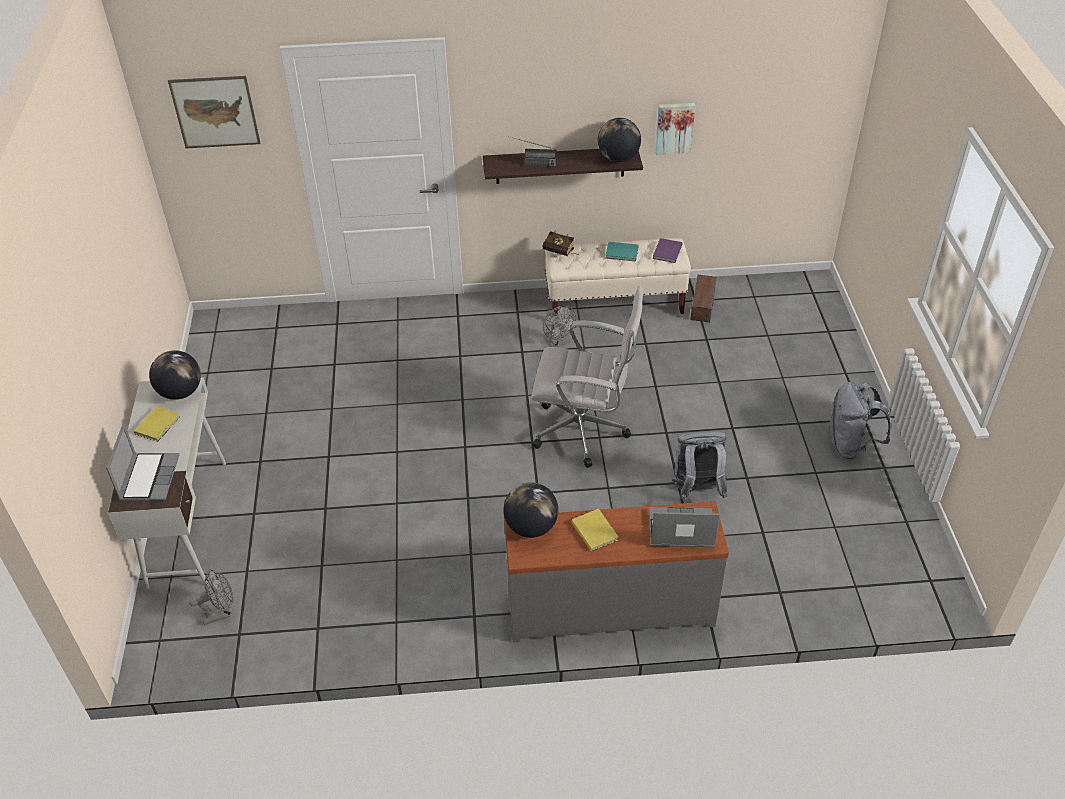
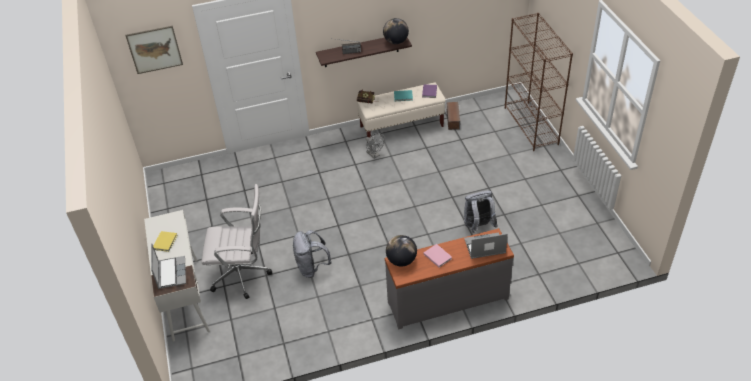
camera: 10 degrees left, 0 degrees up
globe [149,350,201,400] -> none
grey fan [189,569,233,625] -> none
white office chair [531,286,643,468] -> white office chair moved to [202,184,272,299]
yellow book [572,509,619,551] -> pink book [423,244,452,268]
picture [655,103,695,155] -> none
grey backpack [828,382,892,459] -> grey backpack moved to [293,230,331,278]
none -> brown bookcase [505,13,573,151]

